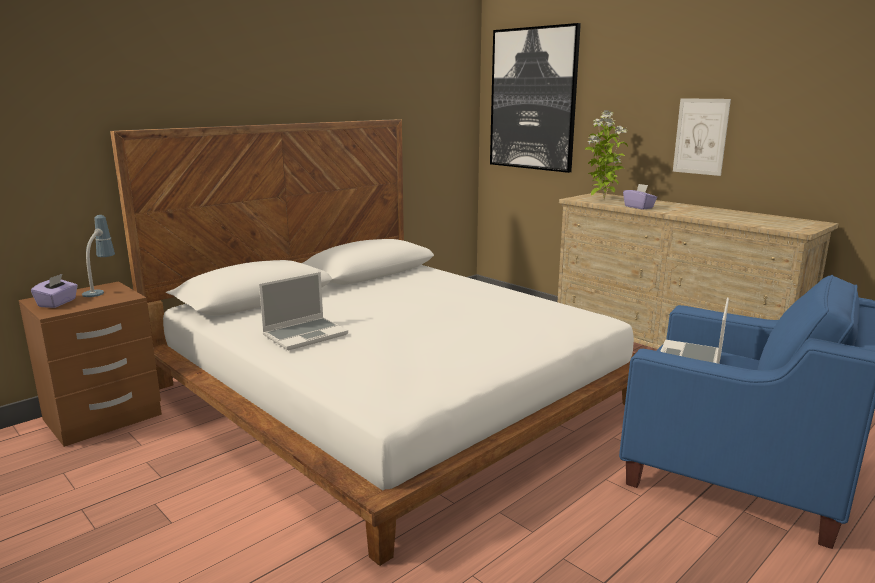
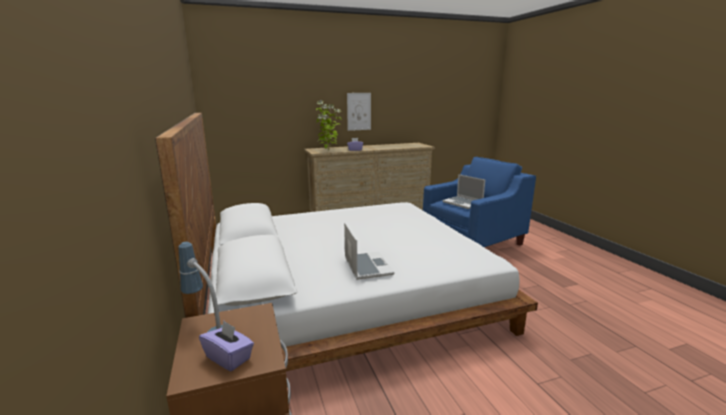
camera: 65 degrees left, 0 degrees up
picture [490,23,581,173] -> none

